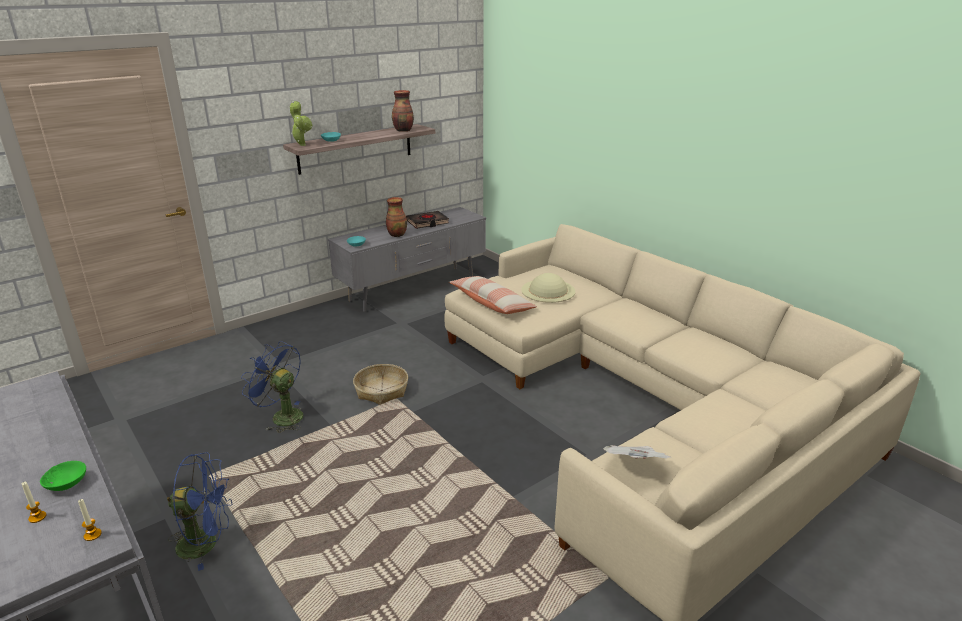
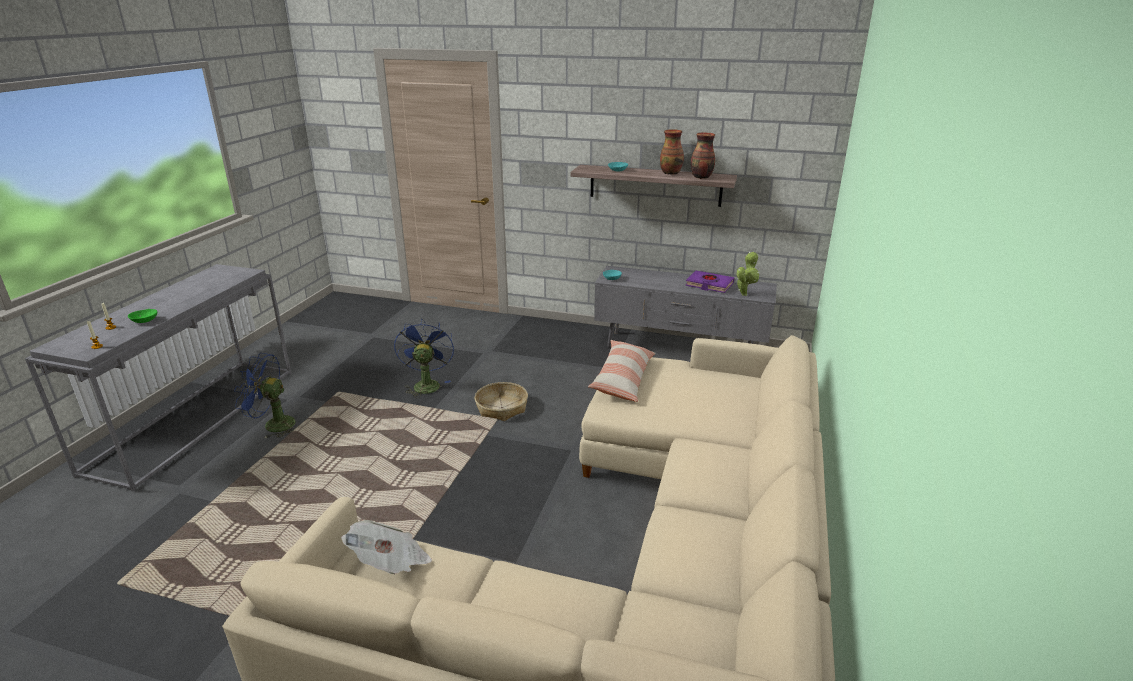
camera: 55 degrees right, 0 degrees up
blue fan [167,453,233,571] -> blue fan turned 135 degrees clockwise [234,353,295,439]
potted plant [289,101,312,146] -> potted plant moved to [736,252,759,296]
vase [386,197,407,237] -> vase moved to [660,129,684,175]
black book [406,211,449,229] -> purple book [686,271,735,293]
beige hat [521,273,576,303] -> none

